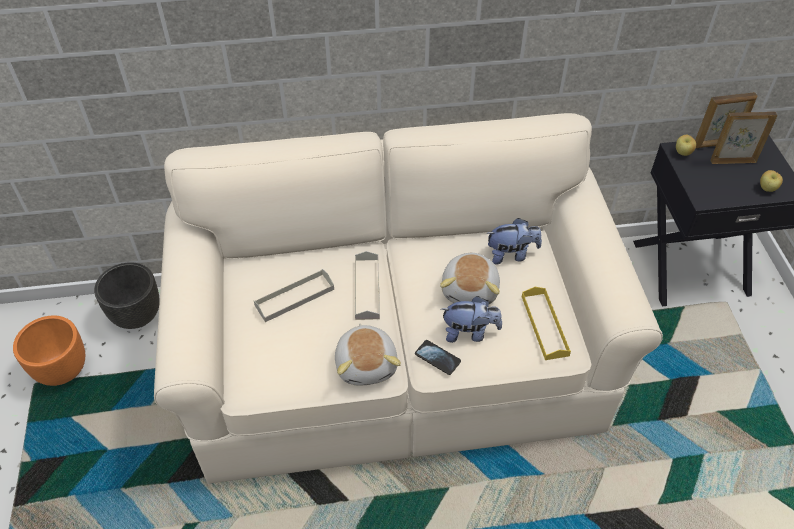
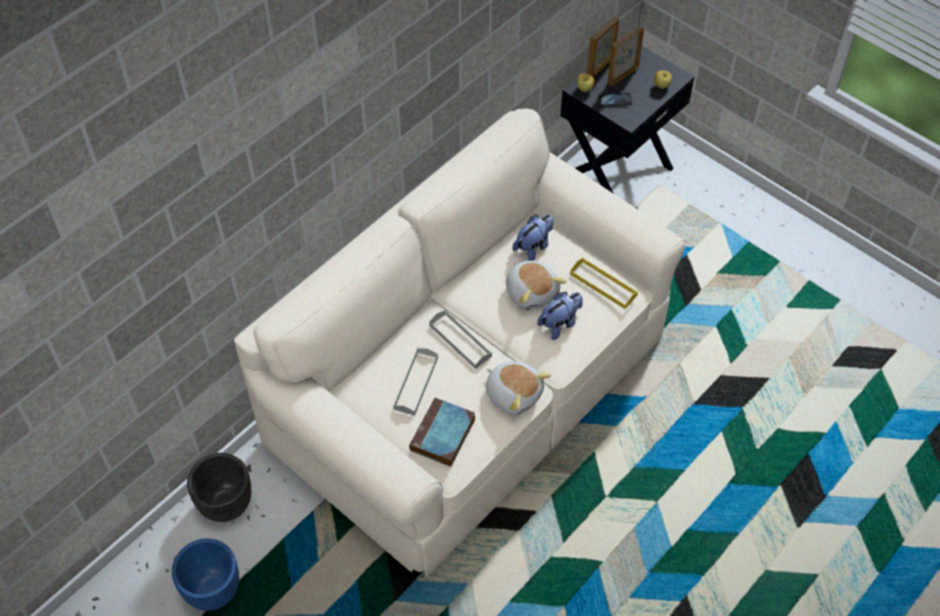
camera: 40 degrees left, 5 degrees up
orange planter [13,315,85,386] -> blue planter [172,538,239,611]
phone [415,340,461,375] -> phone moved to [598,93,632,107]
none -> book [409,397,475,467]

